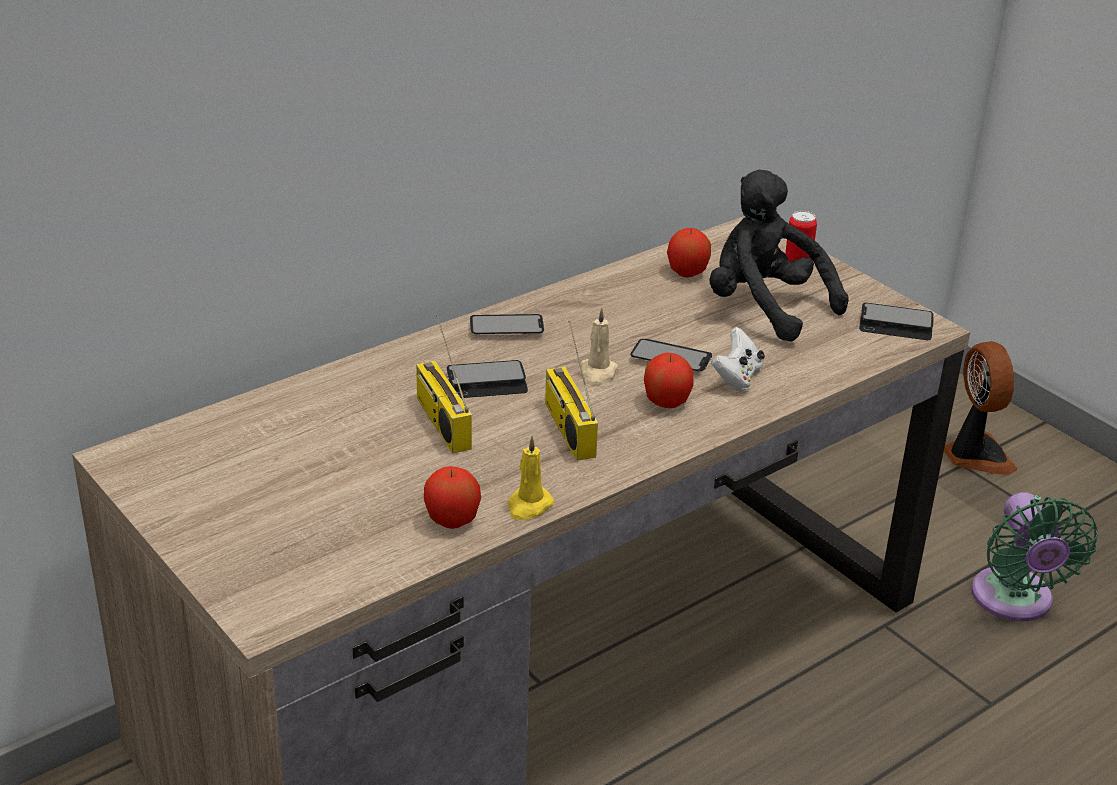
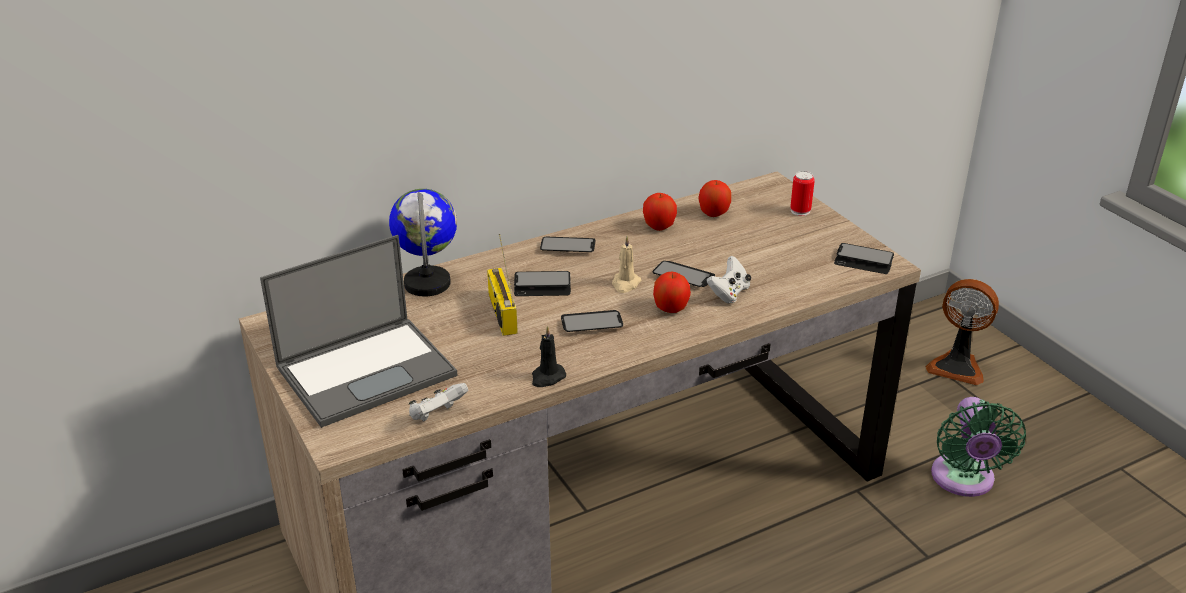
camera: 10 degrees right, 0 degrees up
apple [424,466,481,529] -> apple moved to [643,193,677,231]
yellow candle [507,436,554,520] -> black candle [532,326,566,387]
radio [545,321,598,461] -> phone [561,310,623,332]
black plush toy [709,169,849,342] -> none
fan [944,341,1018,475] -> fan turned 120 degrees clockwise [925,279,999,385]
none -> laptop [260,235,457,428]
none -> globe [389,189,457,296]
none -> white game controller [409,383,468,422]

